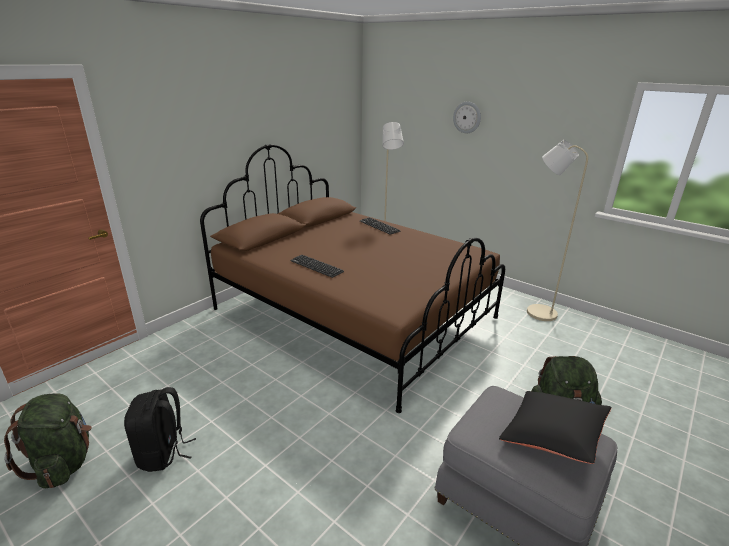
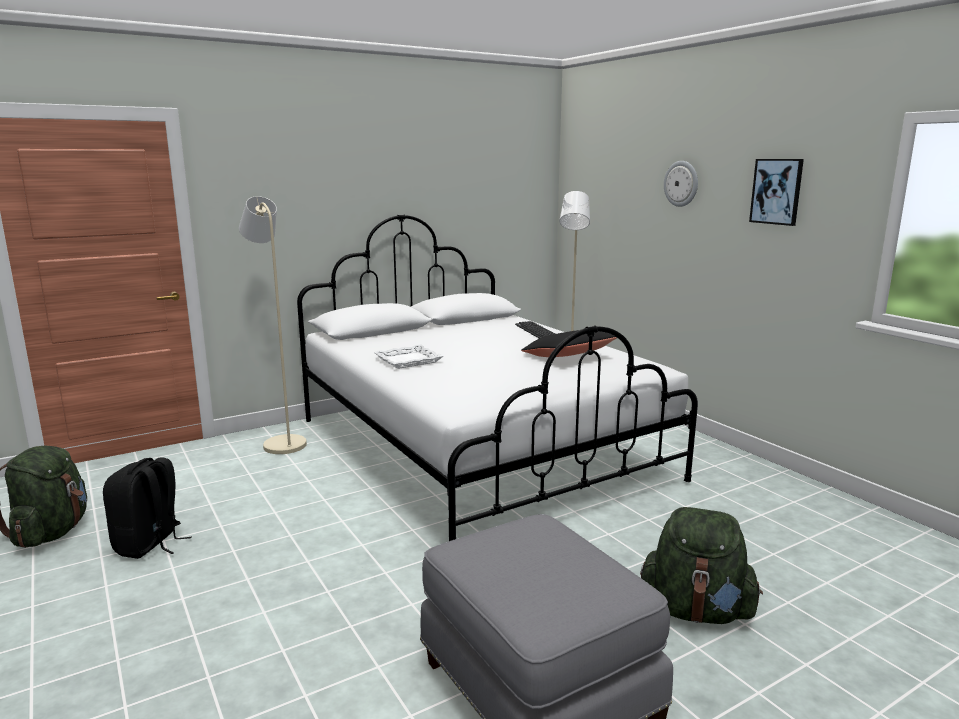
camera: 20 degrees right, 10 degrees down
brown bed [200,144,505,413] -> white bed [297,214,698,541]
keyboard [290,255,344,278] -> white tray [374,344,443,369]
black pillow [499,391,612,464] -> black pillow moved to [521,330,617,357]
beige floor lamp [527,140,588,321] -> beige floor lamp moved to [239,196,307,454]
none -> picture [749,159,804,226]

